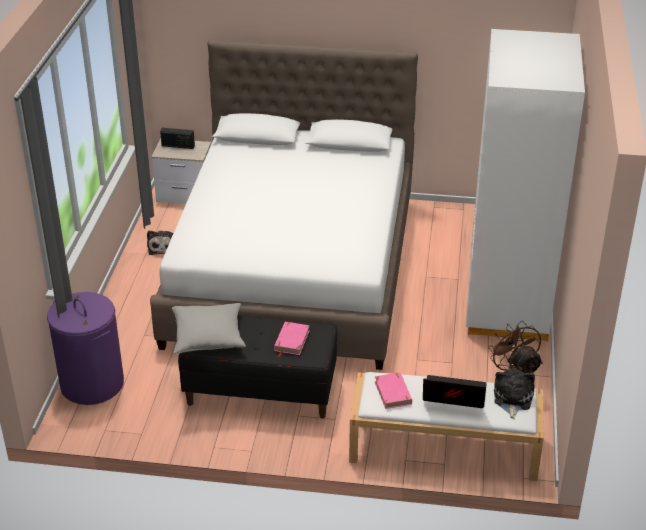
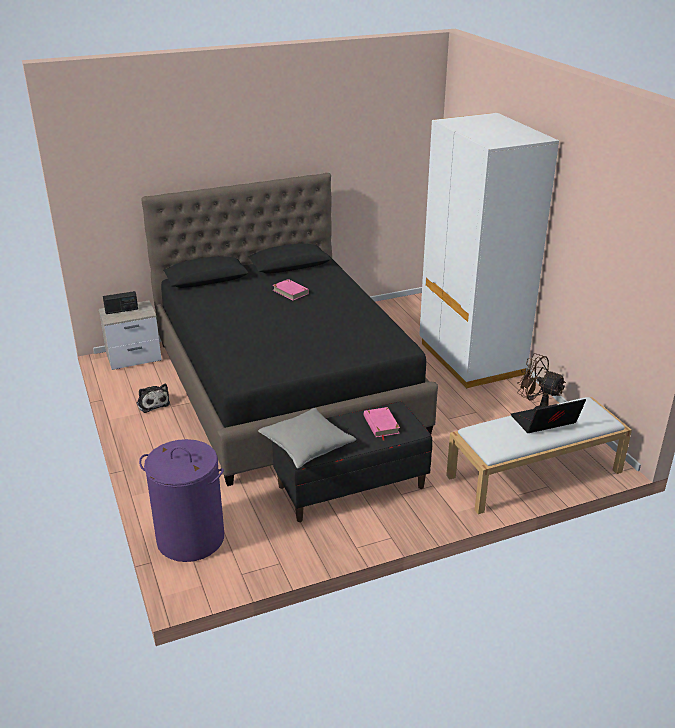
camera: 30 degrees left, 5 degrees down
white bed [150,40,418,370] -> black bed [141,173,438,486]
pink book [375,372,412,409] -> pink book moved to [273,279,309,300]
plush toy [494,369,535,419] -> none

